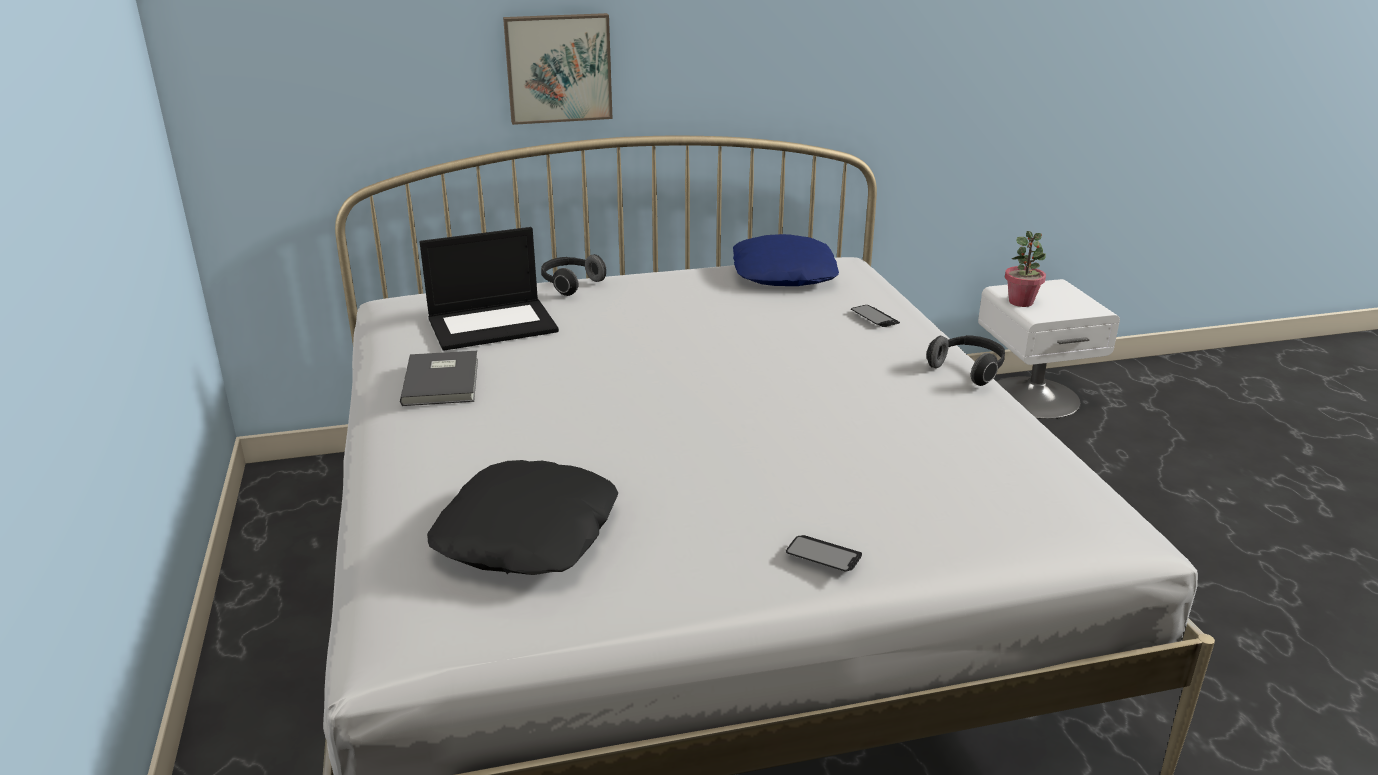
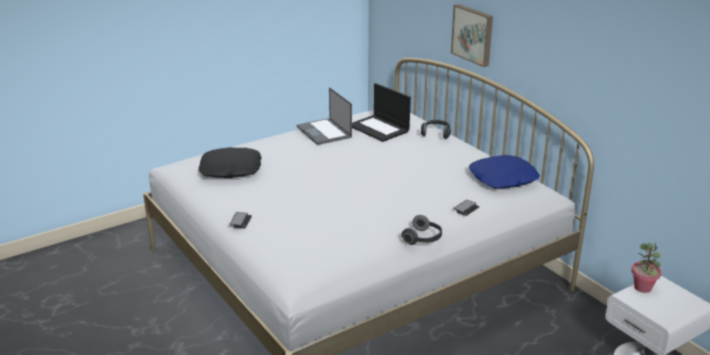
camera: 70 degrees right, 0 degrees up
grey book [400,351,478,406] -> laptop [297,87,352,145]

